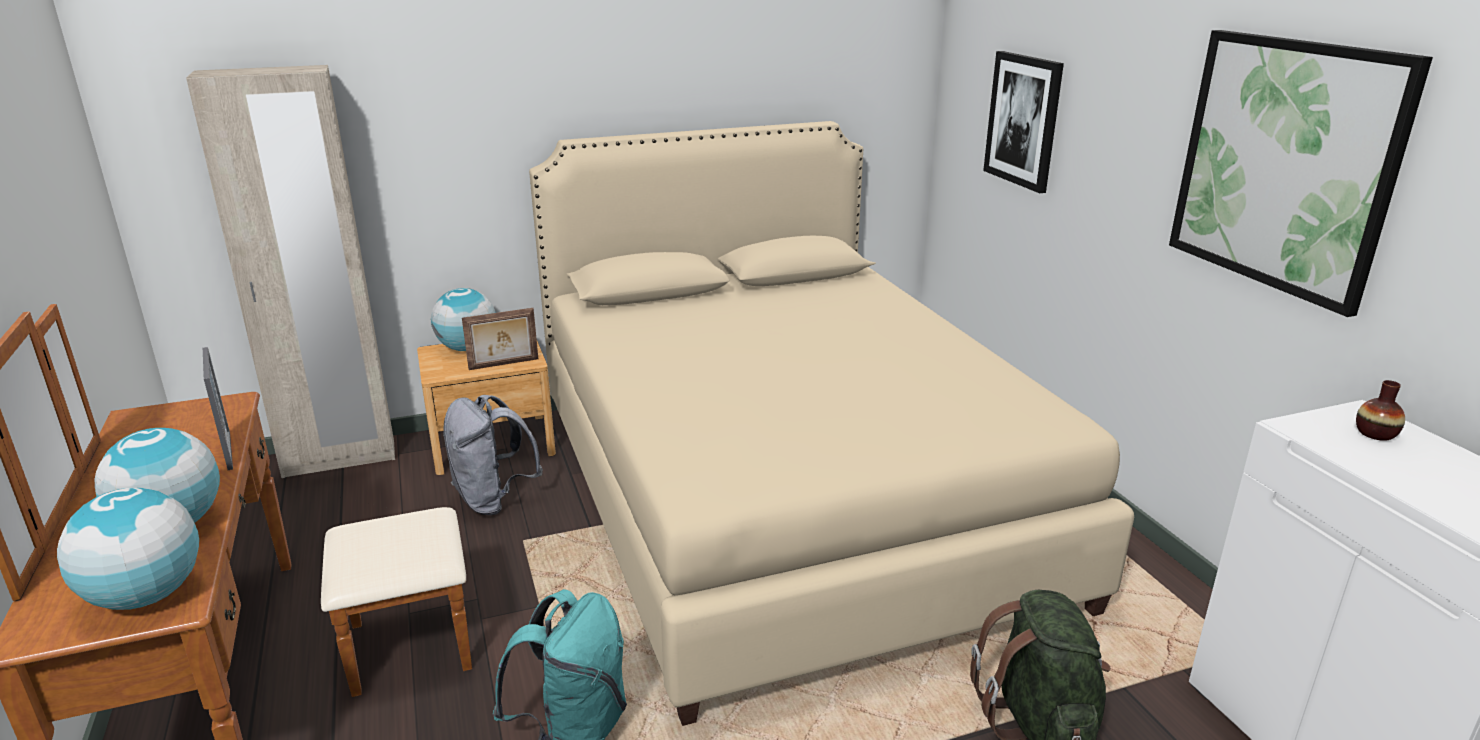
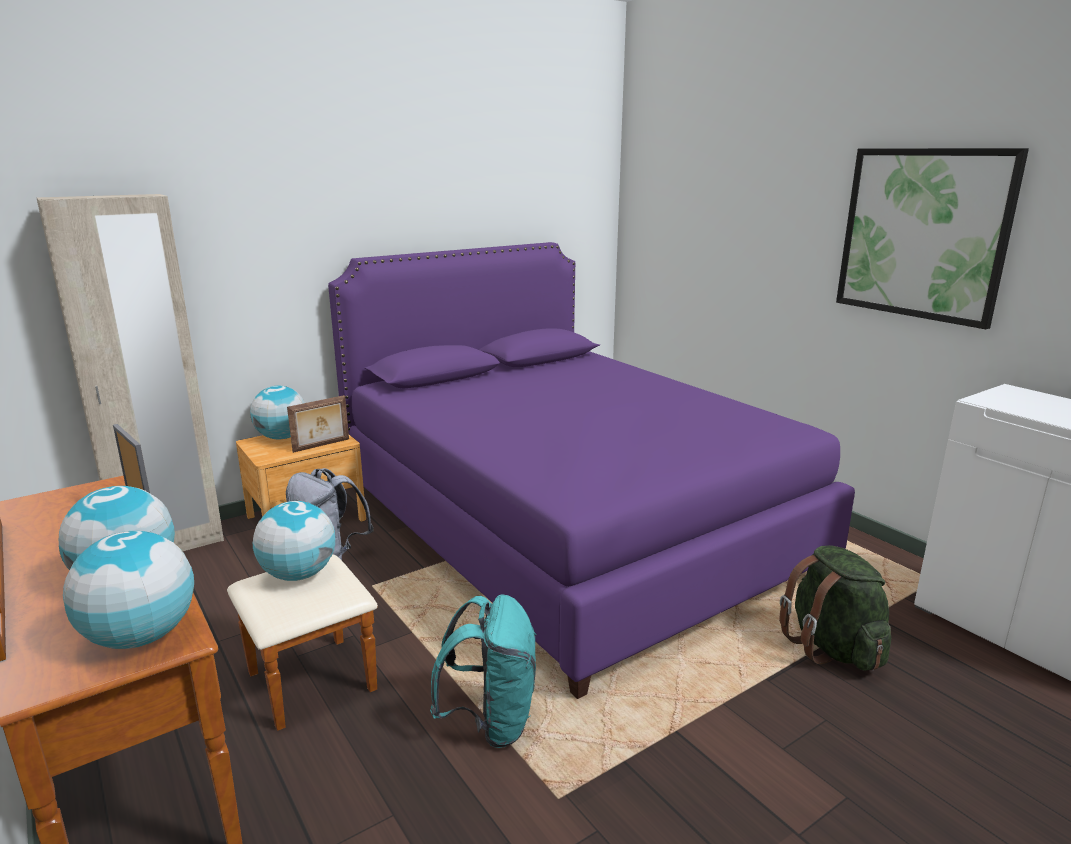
camera: 15 degrees left, 5 degrees down
beige bed [529,121,1134,726] -> purple bed [328,242,855,699]
picture [983,51,1064,193] -> none
vase [1356,380,1405,441] -> none
none -> globe [253,501,335,581]

